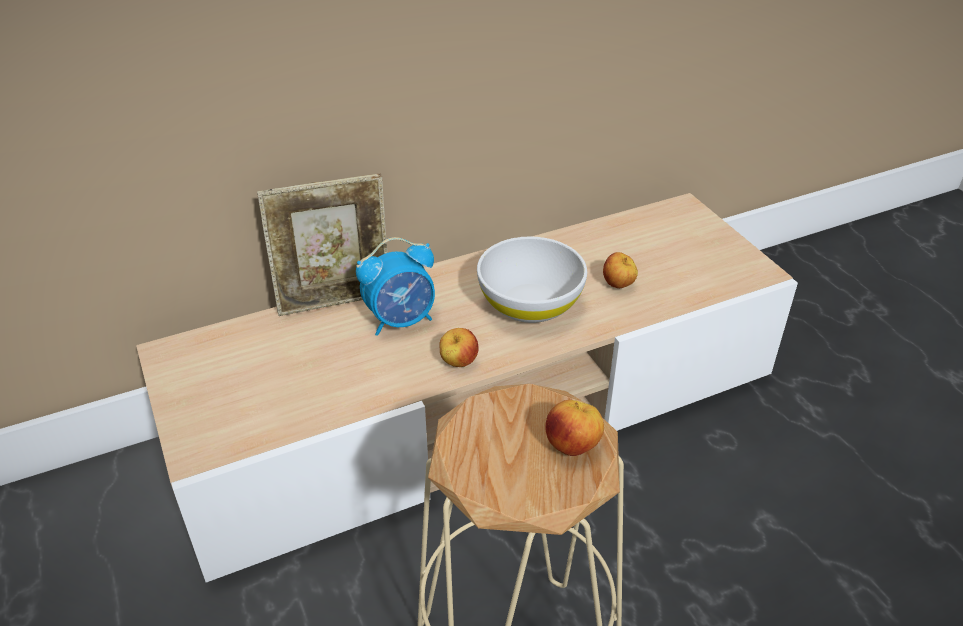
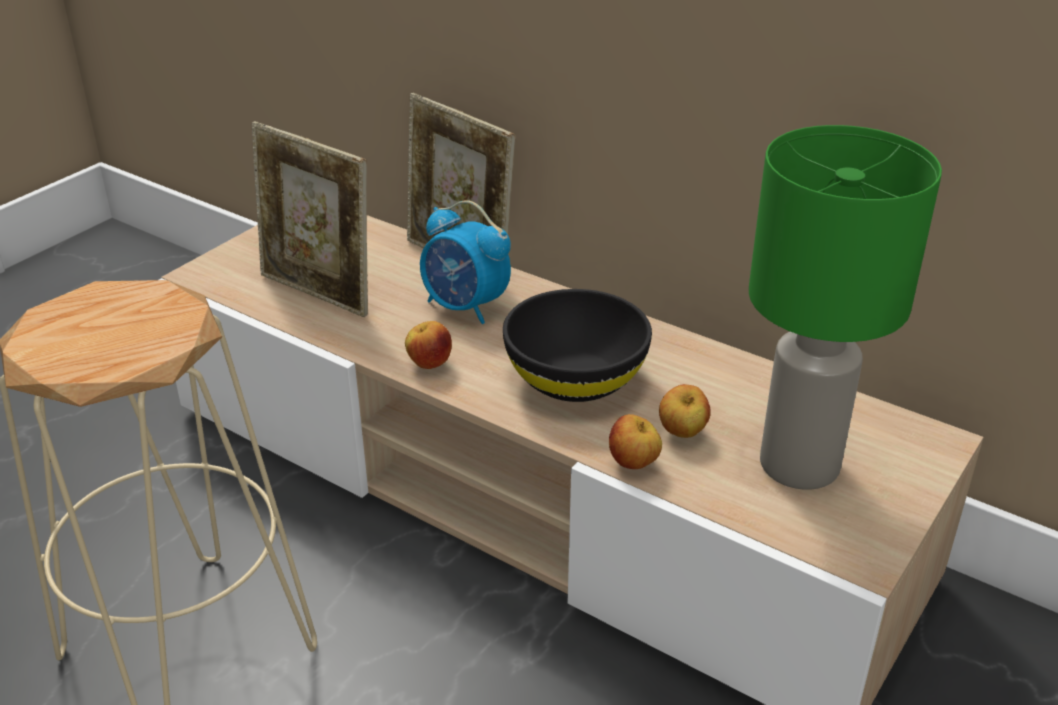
camera: 60 degrees right, 5 degrees down
white bowl [477,237,587,323] -> black bowl [503,289,652,402]
apple [545,400,604,456] -> apple moved to [609,414,662,469]
none -> picture frame [251,121,368,317]
none -> green table lamp [749,125,942,490]

